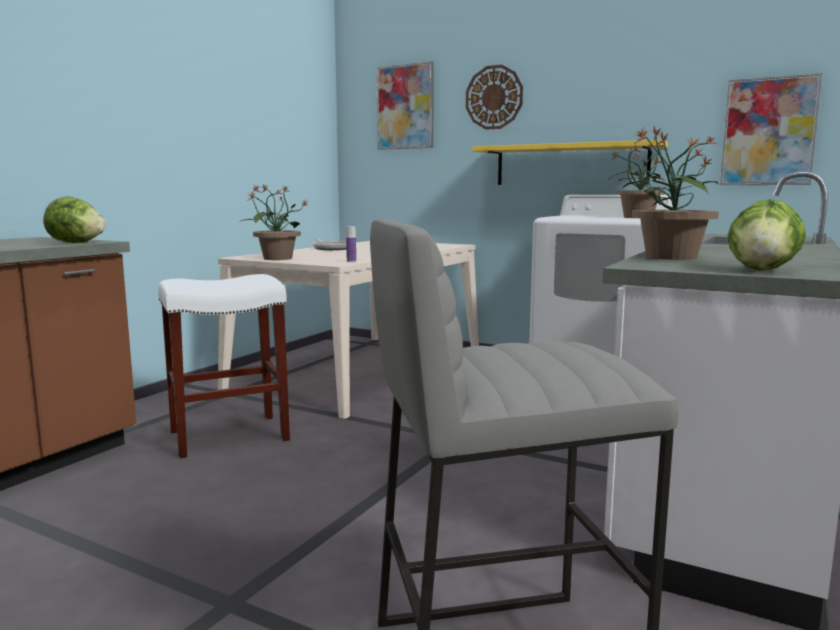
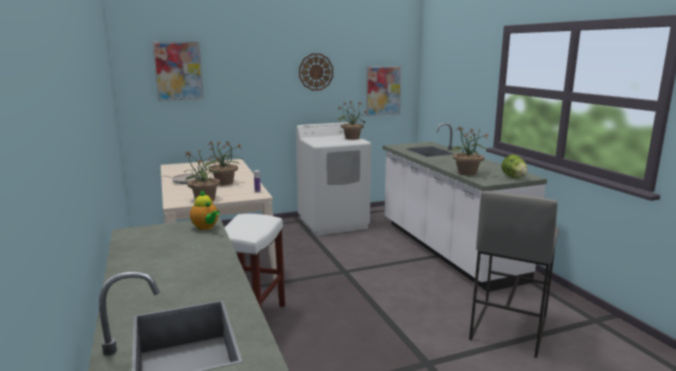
camera: 50 degrees left, 5 degrees up
lettuce [43,196,106,243] -> teapot [190,190,220,230]
wall clock [466,65,523,130] -> wall clock moved to [299,54,333,91]
yellow shelf [472,140,668,185] -> none
none -> potted plant [205,141,243,185]

